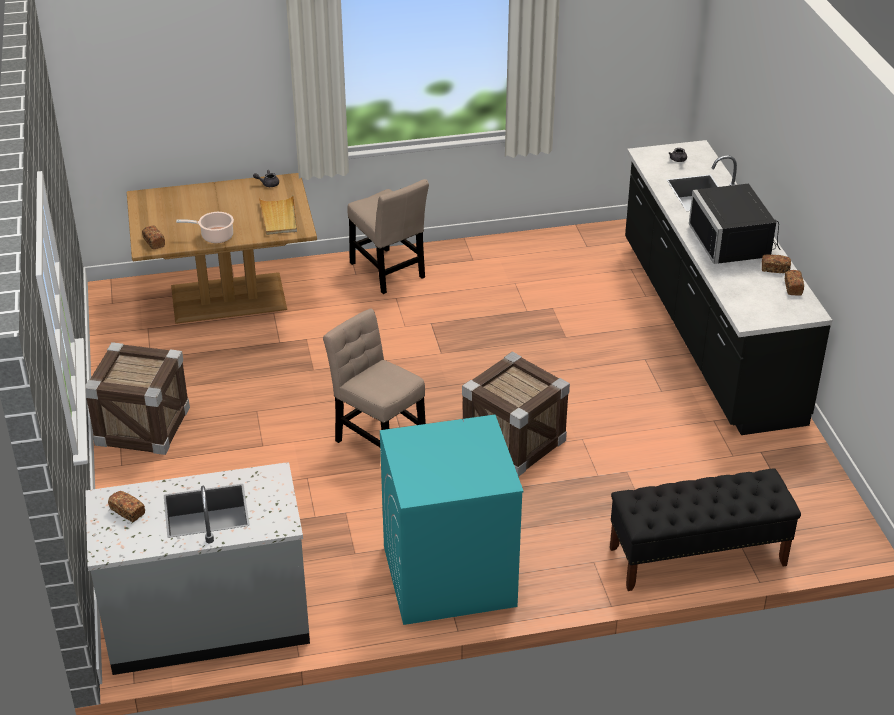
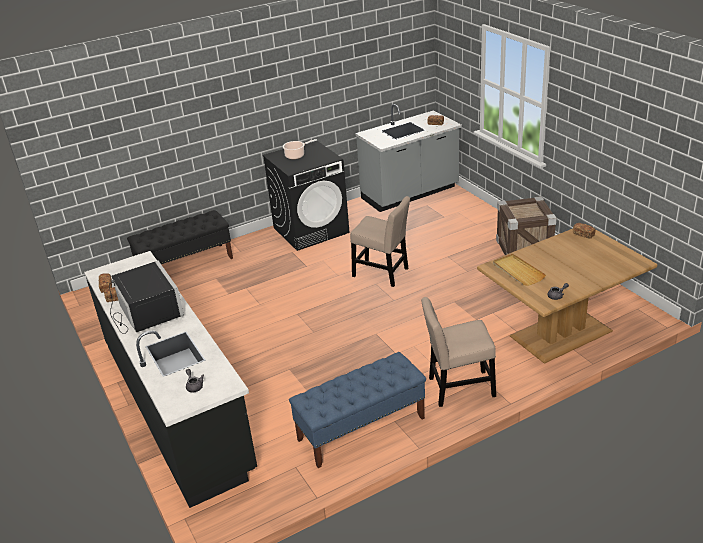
camera: 165 degrees right, 5 degrees down
cooking pot [176,212,234,243] -> cooking pot moved to [283,139,317,159]
beige chair [347,179,429,294] -> beige chair turned 45 degrees counterclockwise [421,297,496,407]
turquoise washing machine [380,415,524,625] -> black washing machine [263,141,349,251]
crate [462,352,570,477] -> none
none -> blue bench [289,352,426,468]

